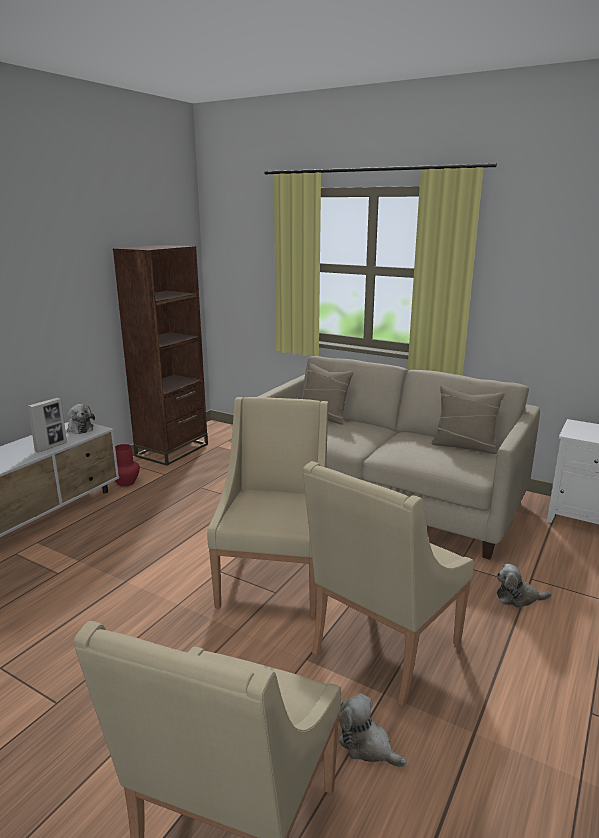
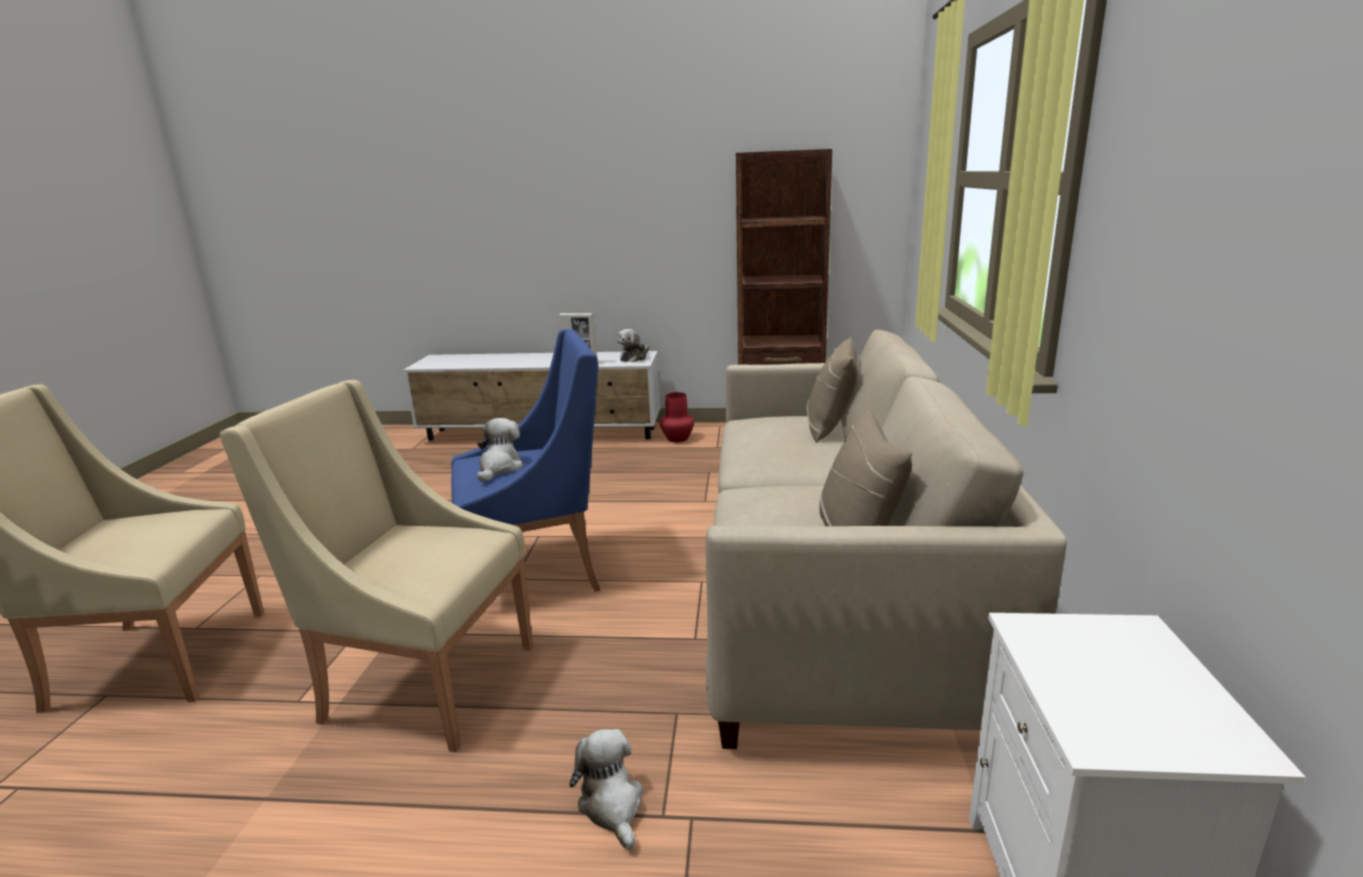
camera: 65 degrees right, 0 degrees up
beige armchair [207,397,328,618] -> blue armchair [451,329,600,592]
plush toy [339,693,407,767] -> plush toy moved to [477,418,523,482]

